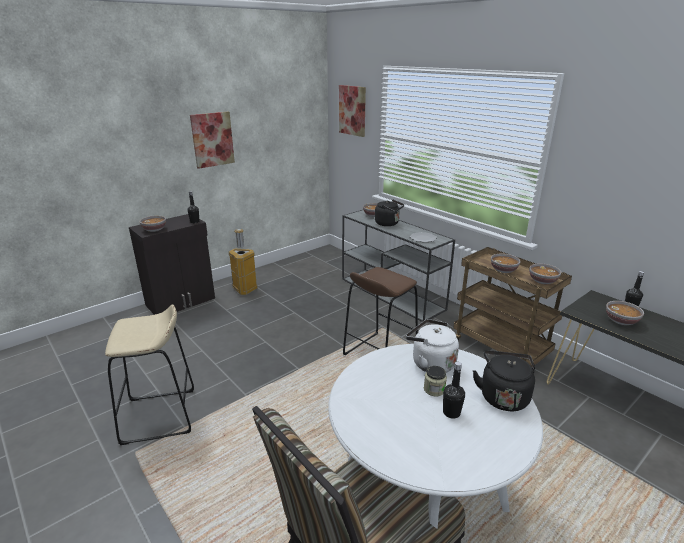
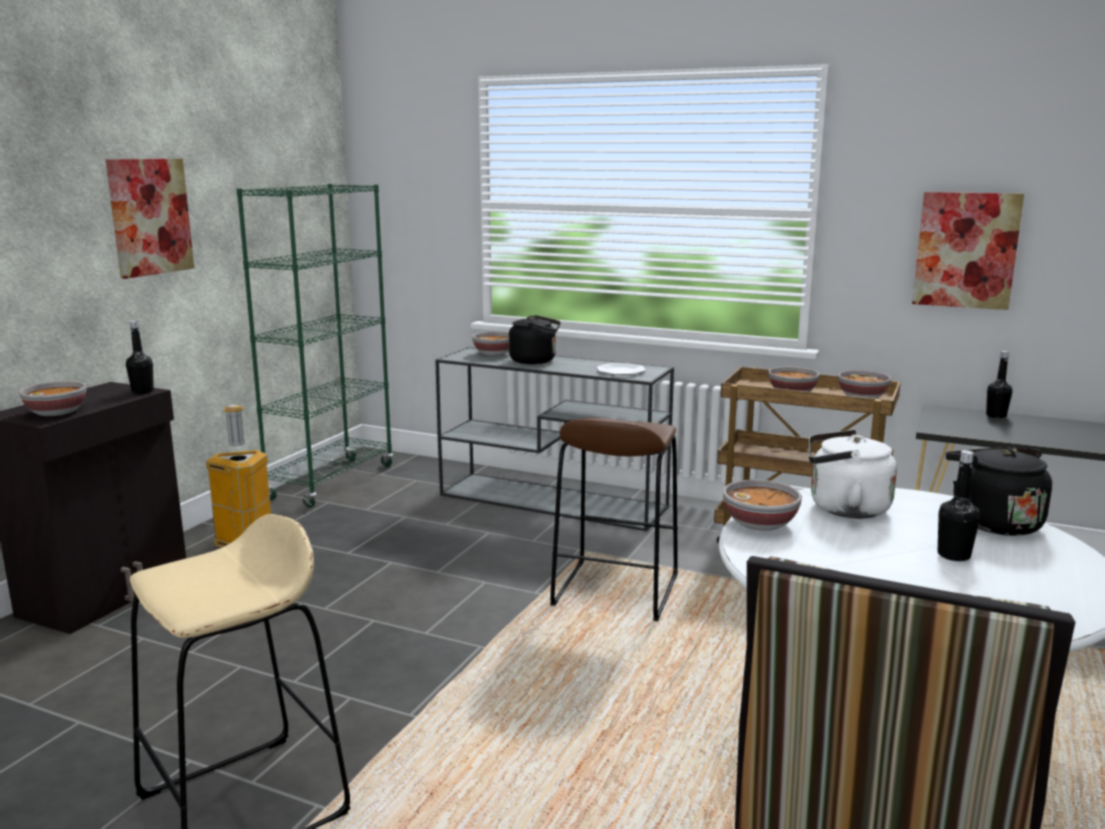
camera: 25 degrees left, 10 degrees down
picture [339,85,366,137] -> picture moved to [912,192,1024,310]
jar [424,366,447,396] -> none
bowl [606,301,644,325] -> bowl moved to [723,480,802,531]
none -> green bookcase [237,184,393,508]

